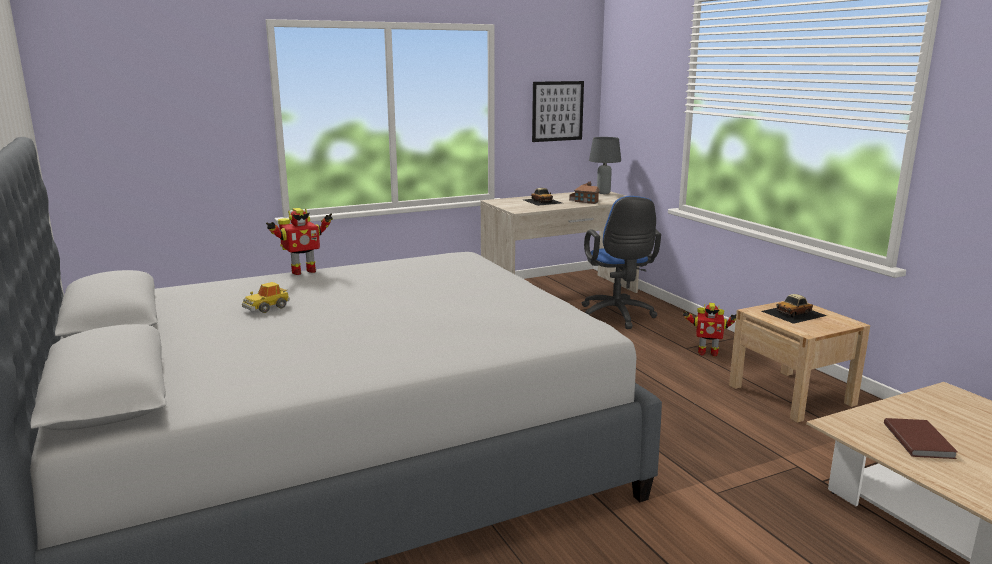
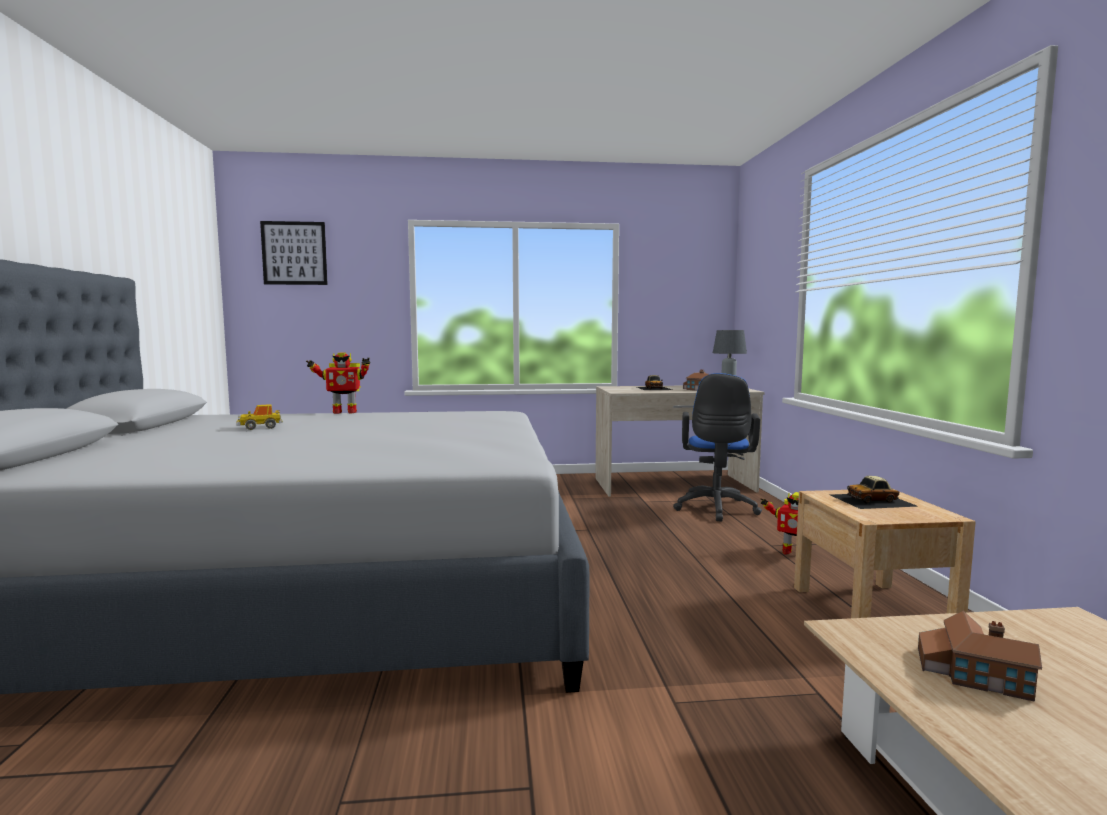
camera: 20 degrees right, 10 degrees down
picture [532,81,584,142] -> picture moved to [260,221,328,285]
brown book [884,418,958,459] -> toy house [918,611,1042,702]

